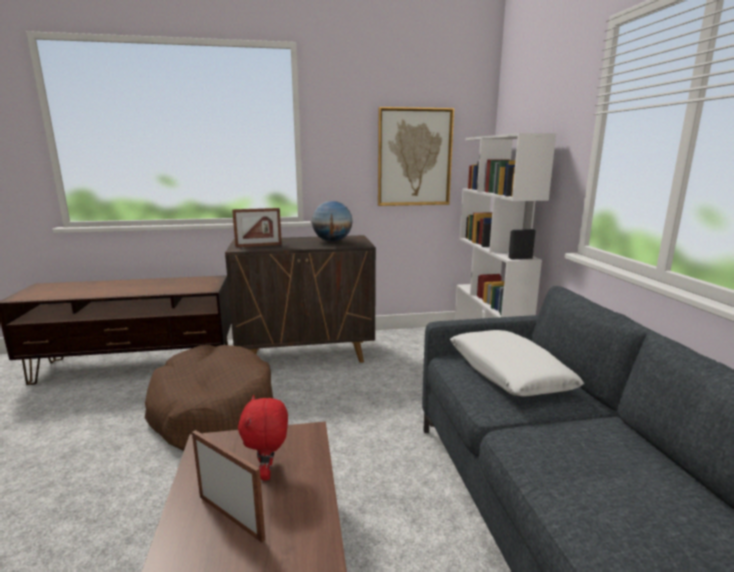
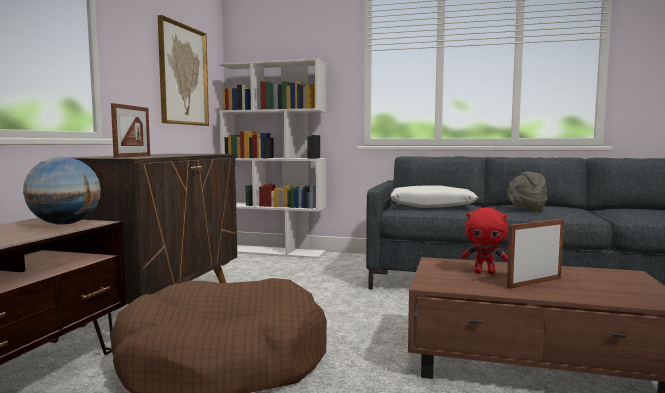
camera: 65 degrees left, 10 degrees down
globe [312,201,352,242] -> globe moved to [23,157,101,225]
none -> grey hat [507,171,547,212]

